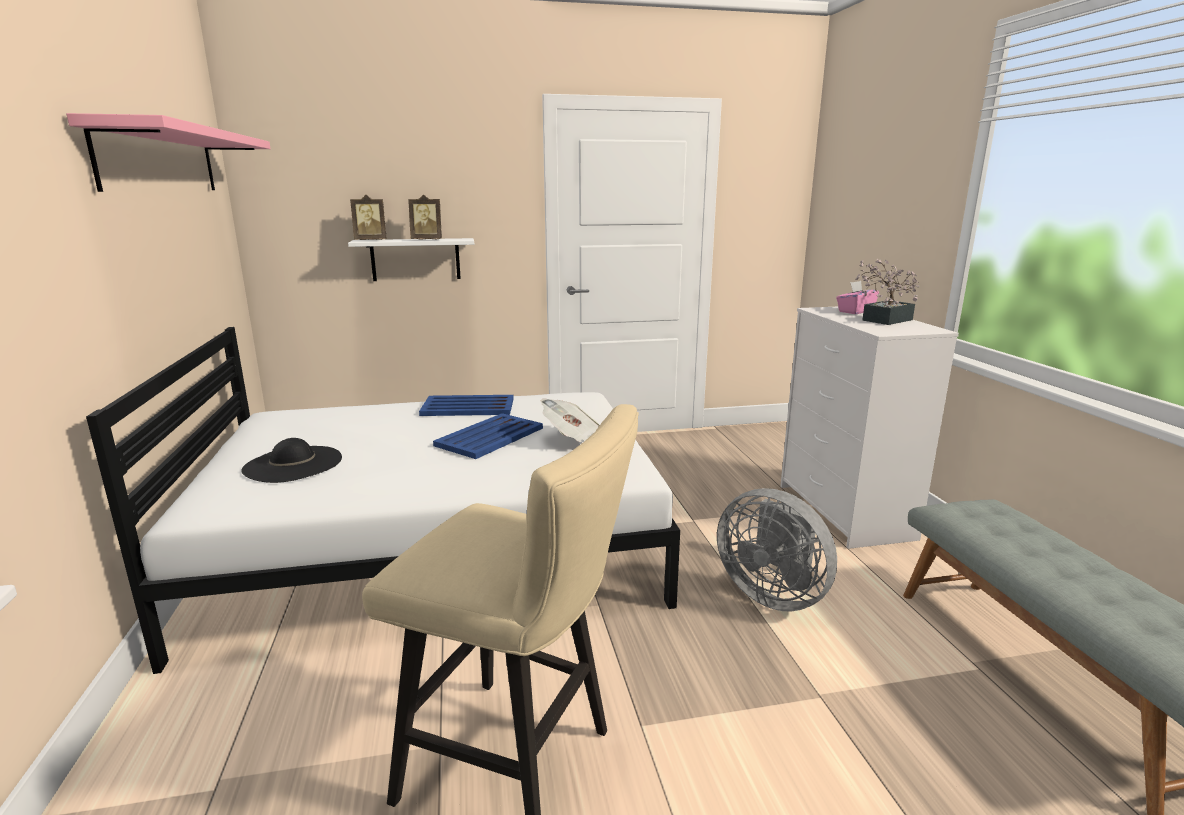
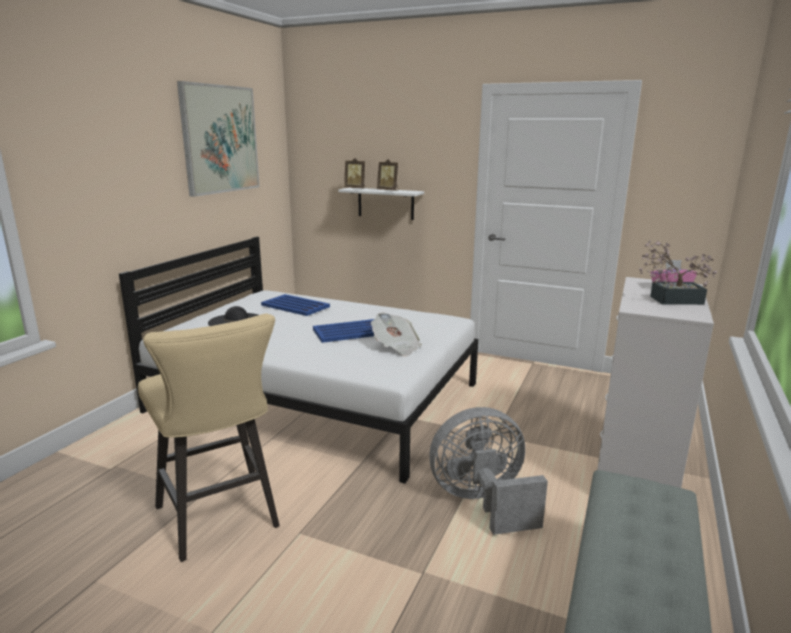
camera: 35 degrees right, 0 degrees up
pink shelf [66,113,270,192] -> picture [177,81,260,197]
blue tray [419,395,514,416] -> blue tray moved to [261,294,330,316]
grey fan [717,488,837,611] -> grey fan turned 90 degrees clockwise [429,407,548,535]

